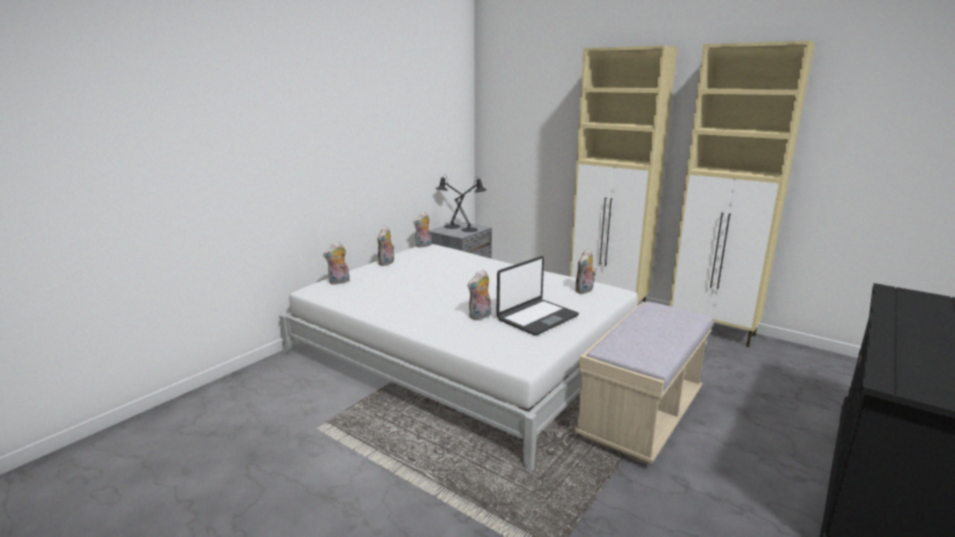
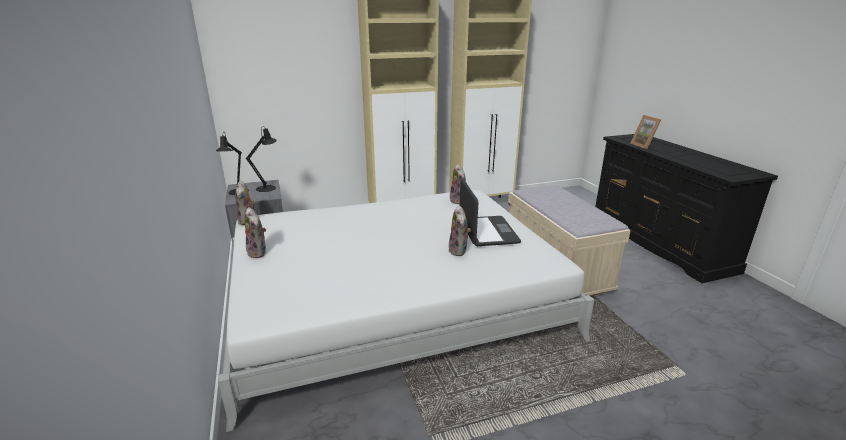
camera: 55 degrees left, 5 degrees up
plush toy [323,242,350,284] -> none
none -> picture frame [630,115,661,149]

